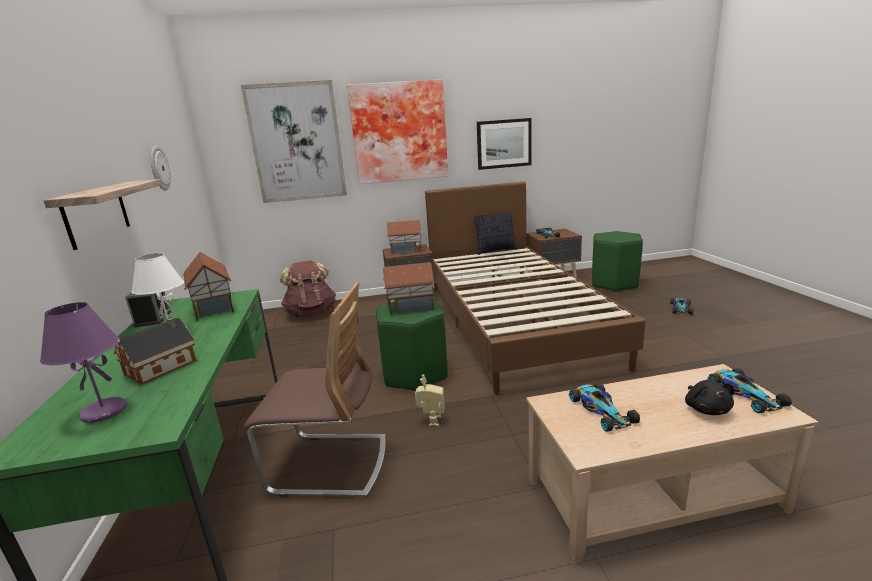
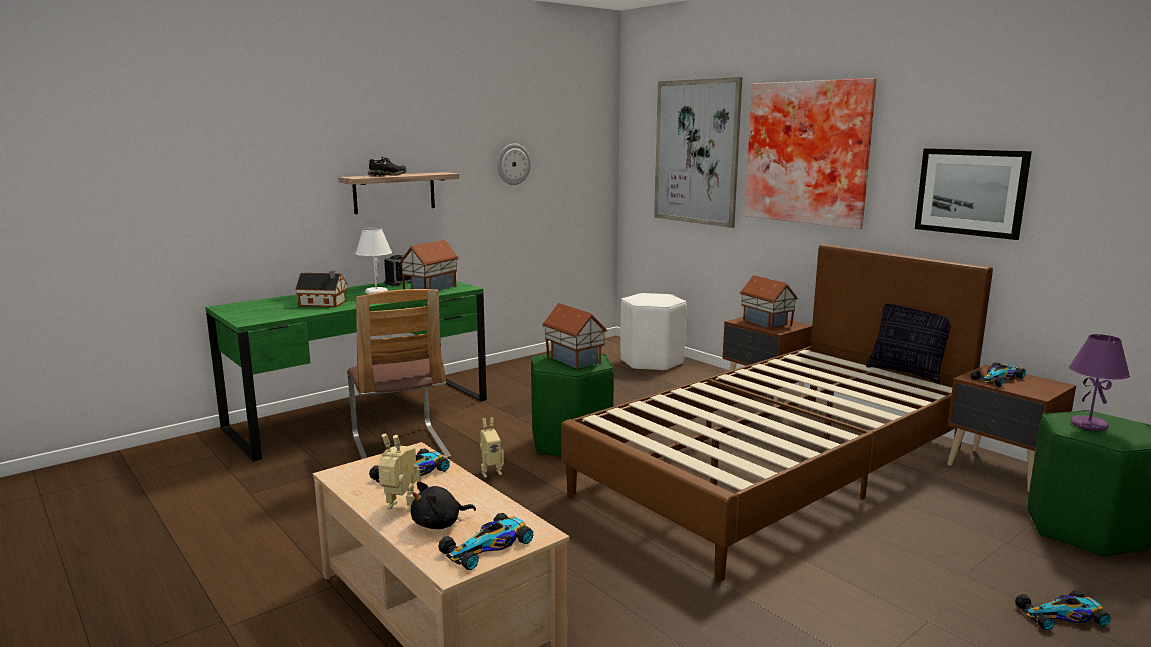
camera: 60 degrees right, 5 degrees down
purple table lamp [40,302,127,423] -> purple table lamp moved to [1069,334,1130,431]
brown backpack [279,261,336,318] -> white stool [620,293,687,371]
none -> black shoe [368,157,407,177]
none -> toy robot [378,434,421,512]

